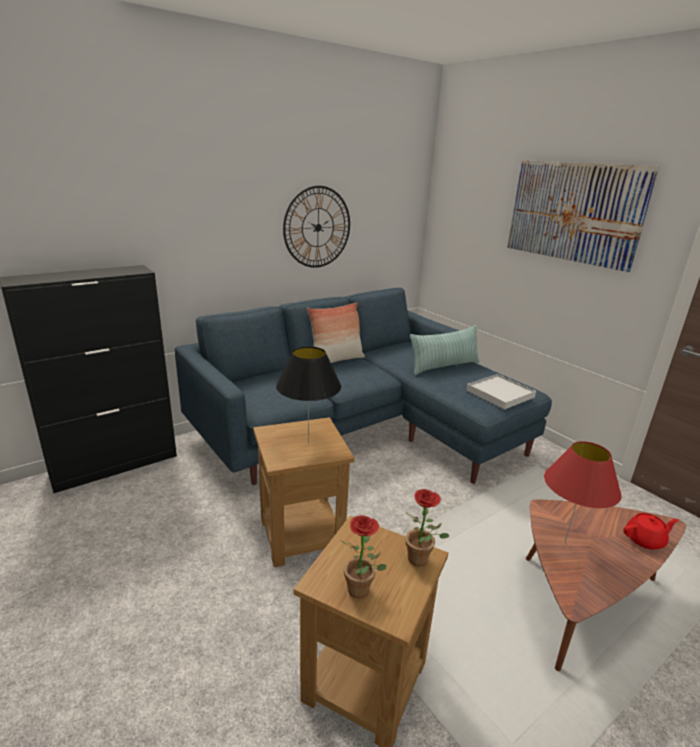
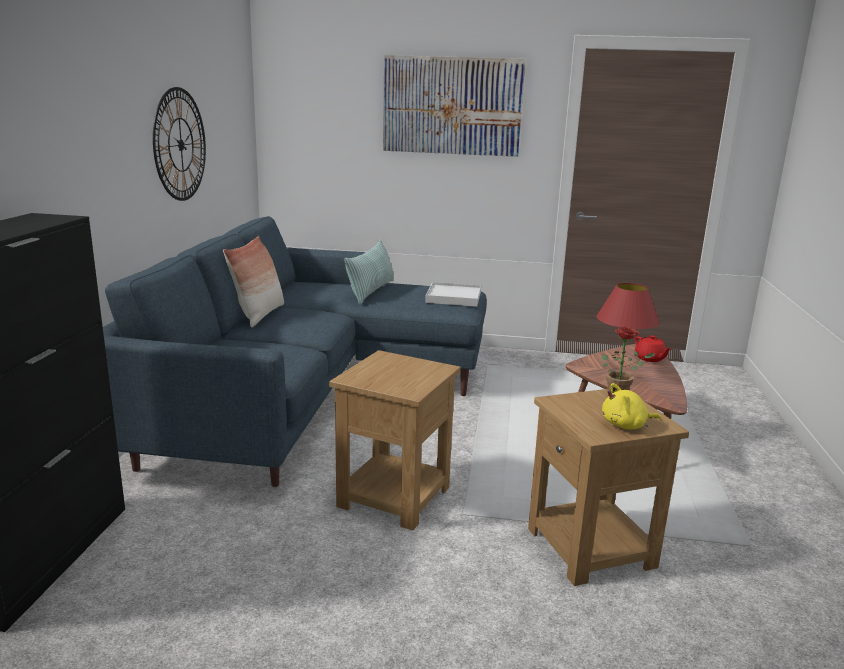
camera: 45 degrees left, 5 degrees down
black table lamp [276,346,341,444] -> none
potted plant [341,515,387,599] -> yellow plush toy [602,383,661,430]
red teapot [623,513,679,549] -> red teapot turned 120 degrees clockwise [635,335,672,362]

